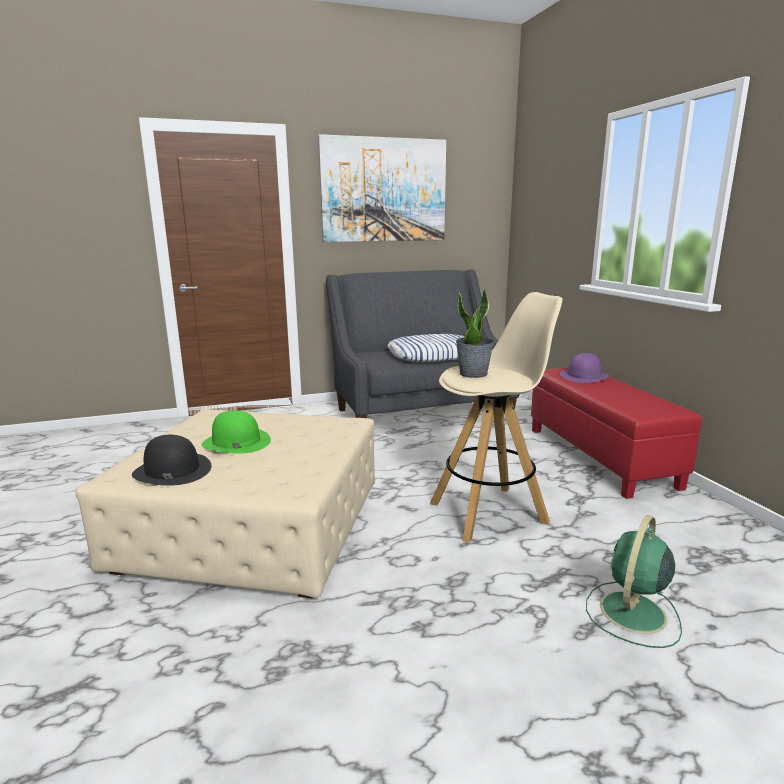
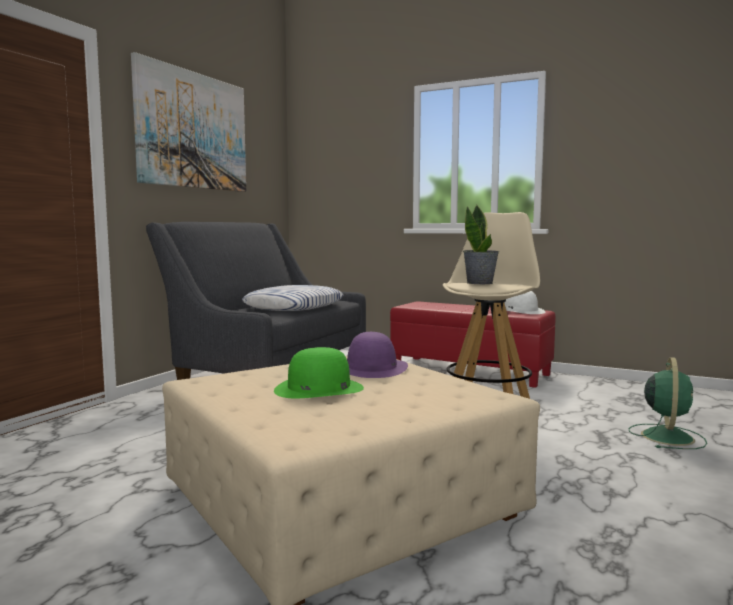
camera: 45 degrees left, 10 degrees down
black hat [132,435,211,486] -> none
purple hat [560,353,609,383] -> purple hat moved to [347,332,408,378]
green fan [586,515,682,648] -> green fan turned 150 degrees counterclockwise [629,357,707,449]
none -> white hat [505,291,545,314]

